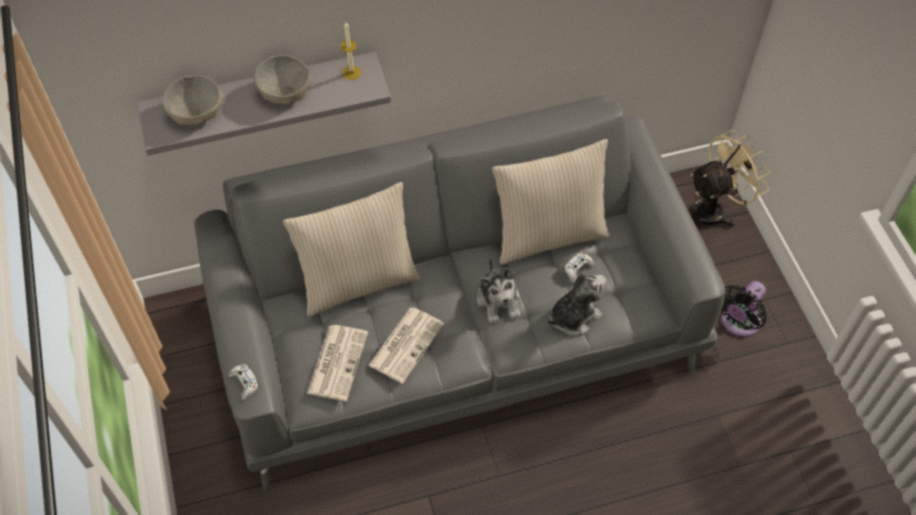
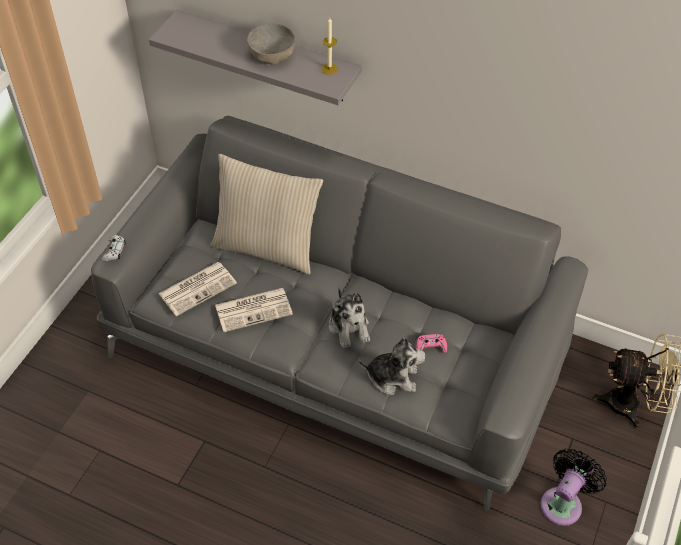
camera: 40 degrees right, 5 degrees down
grey bowl [163,75,224,125] -> none
plush toy [477,257,520,323] -> plush toy turned 45 degrees counterclockwise [329,287,370,348]
beige pillow [492,139,610,265] -> none
white game controller [564,252,594,283] -> pink game controller [417,334,447,353]
black fan [721,281,767,337] -> black fan turned 135 degrees clockwise [540,449,607,526]

